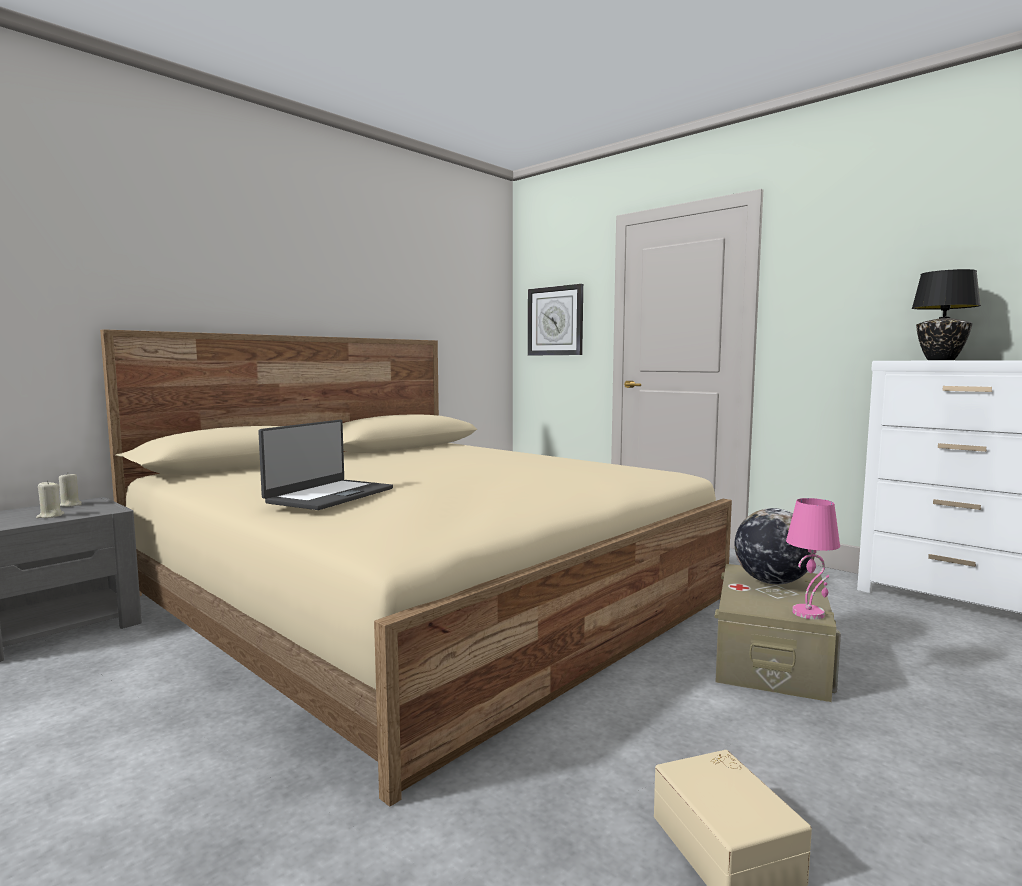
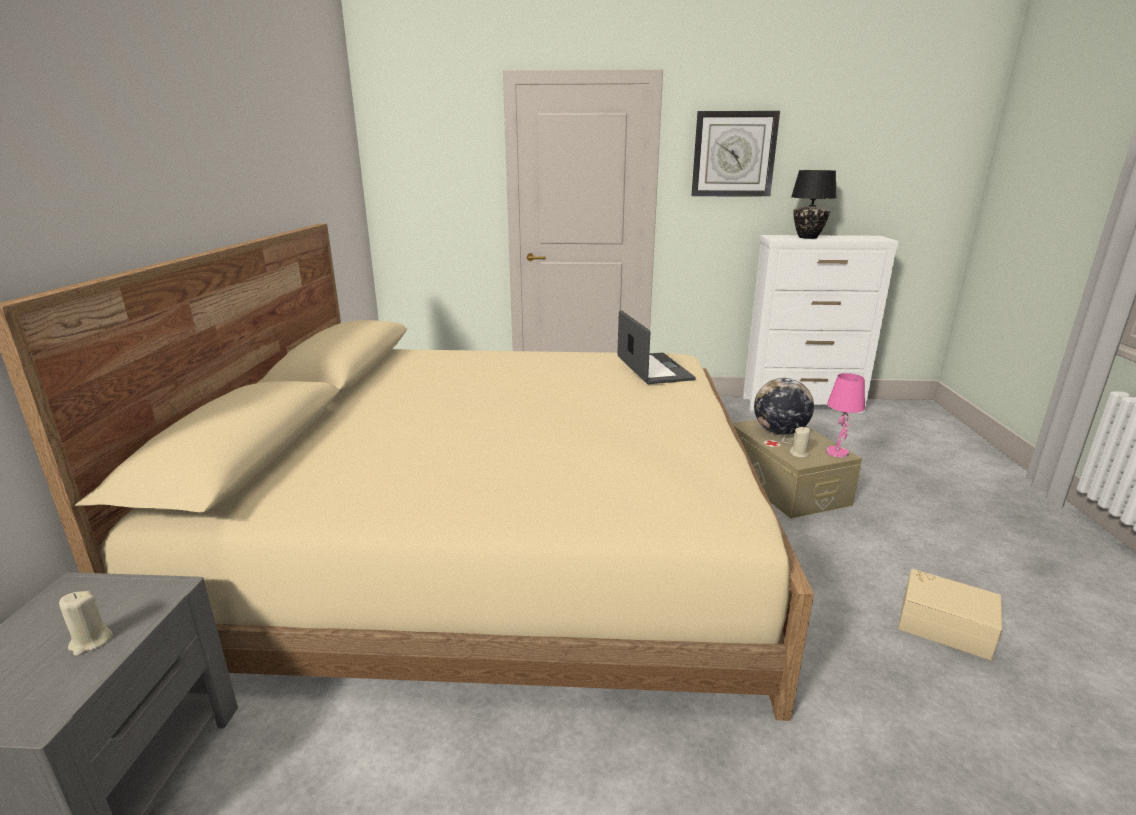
camera: 40 degrees left, 15 degrees up
beige candle [59,472,82,507] -> beige candle moved to [790,427,810,458]
laptop [258,420,393,510] -> laptop moved to [617,310,696,384]
wall clock [528,284,583,356] -> wall clock moved to [691,111,780,197]

